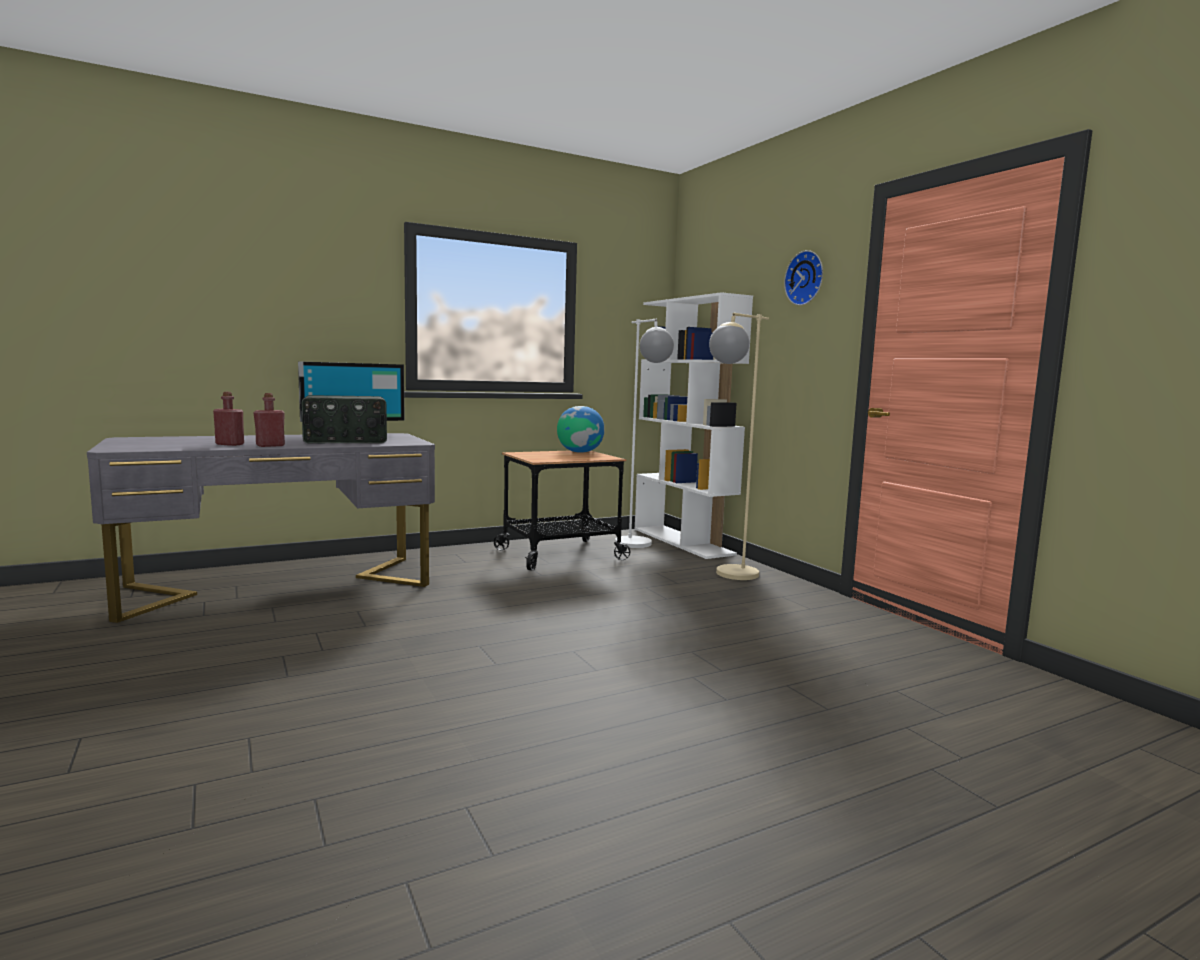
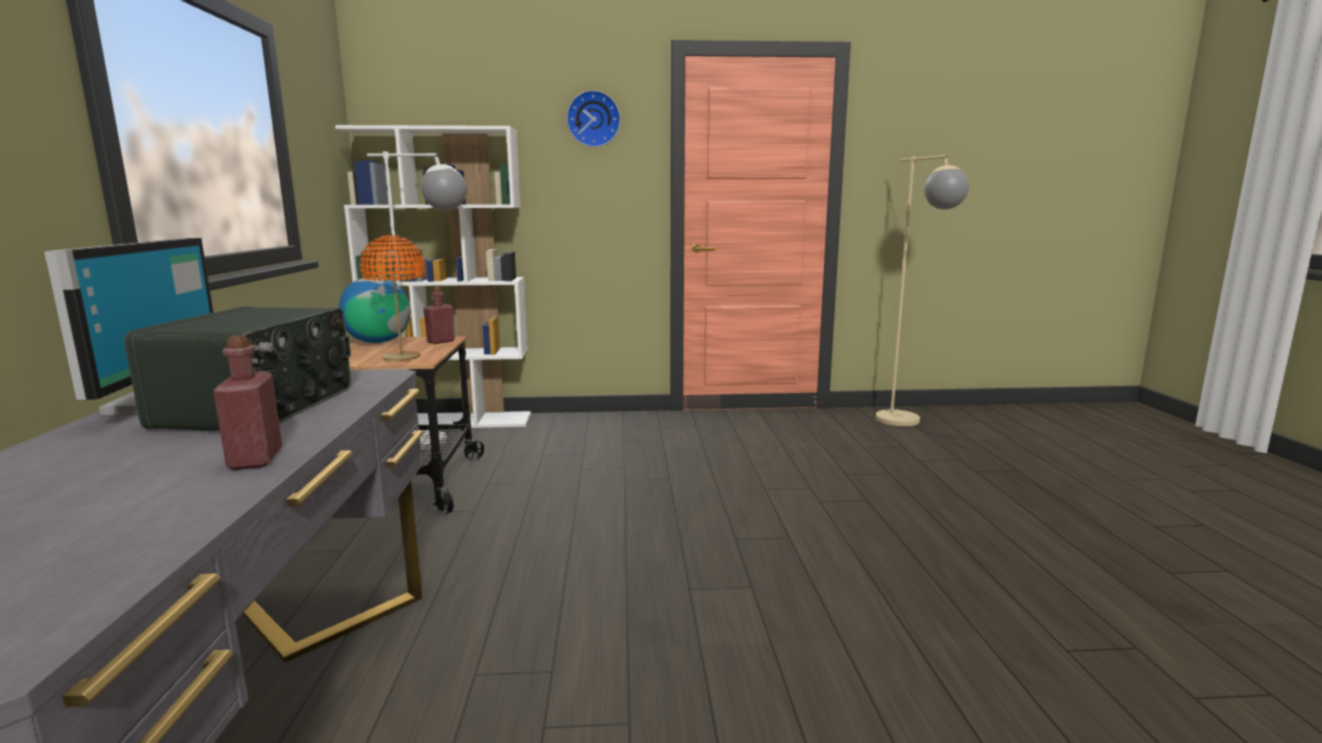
camera: 65 degrees left, 5 degrees up
red bottle [213,392,244,446] -> red bottle moved to [423,288,455,344]
beige floor lamp [709,313,769,580] -> beige floor lamp moved to [876,155,969,426]
none -> orange table lamp [359,235,426,361]

